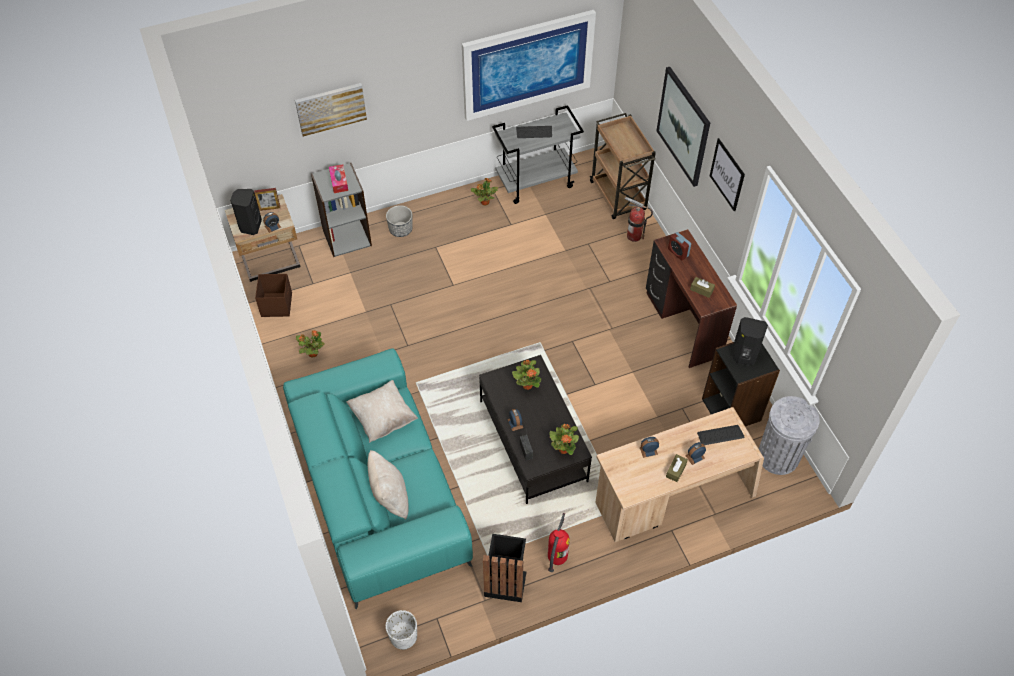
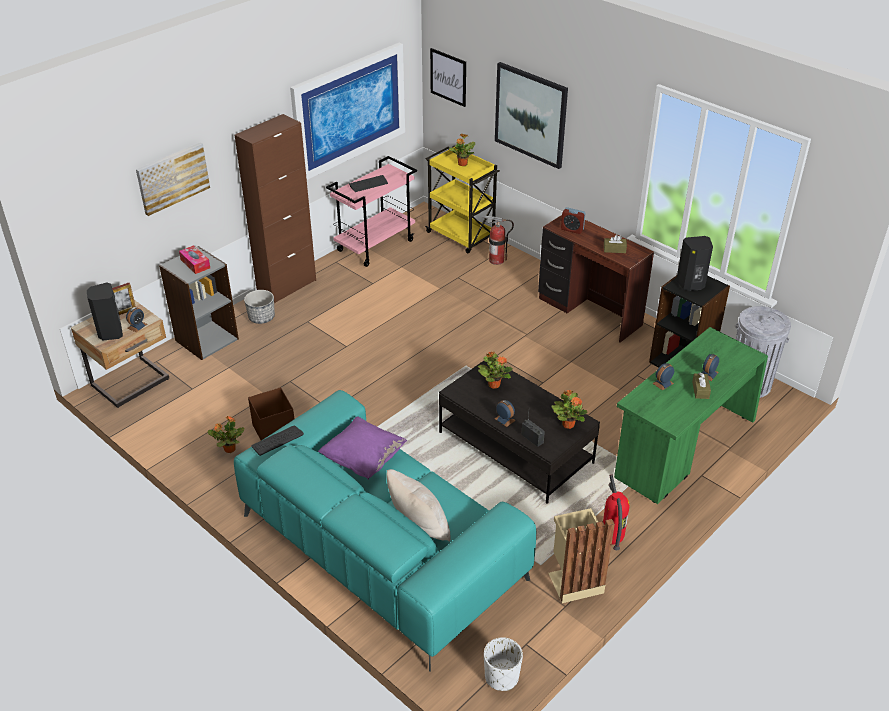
camera: 25 degrees left, 15 degrees down
brown storage box [255,274,292,317] -> brown storage box moved to [248,387,294,440]
beige pillow [346,380,418,443] -> purple pillow [318,416,407,479]
potted plant [471,178,498,206] -> potted plant moved to [449,133,475,166]
black trash can [483,534,526,602] -> beige trash can [548,508,615,603]
grey cart [492,105,584,204] -> pink cart [326,156,417,267]
brown cart [590,113,656,219] -> yellow cart [425,146,500,253]
beige desk [595,407,764,542] -> green desk [614,327,768,504]
keyboard [697,425,744,445] -> keyboard moved to [251,426,304,456]
picture [710,138,745,211] -> picture moved to [430,48,466,107]
none -> brown cabinet [235,114,316,303]

